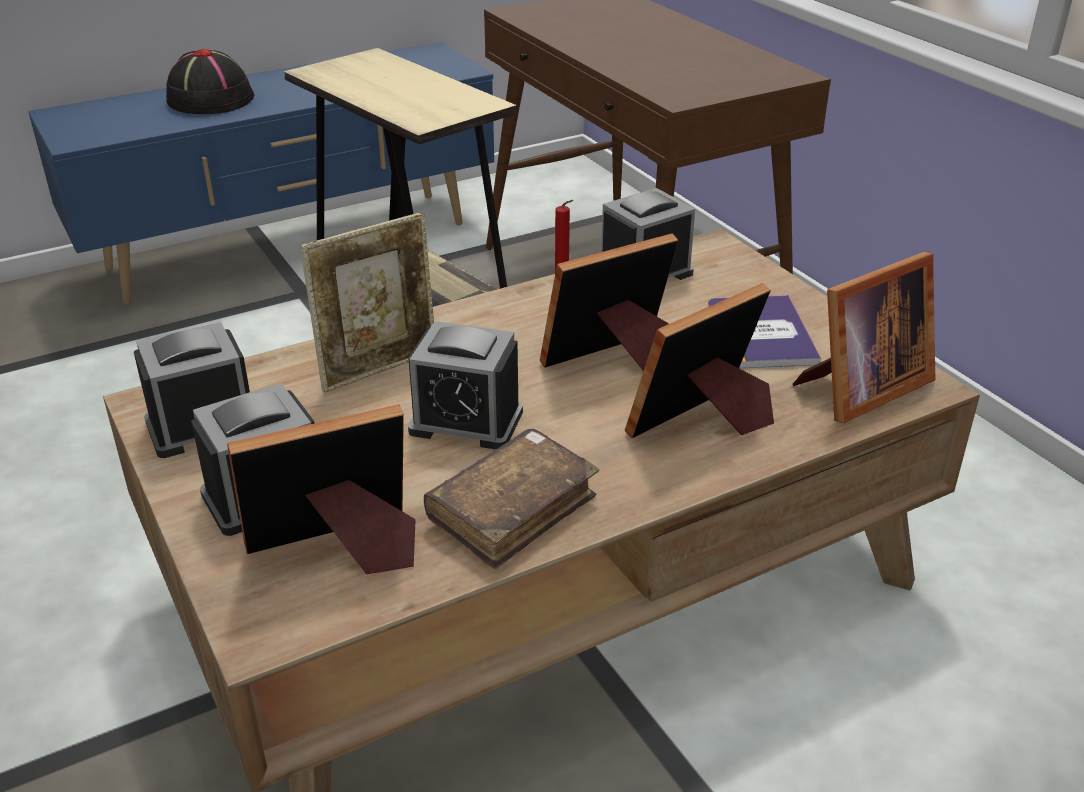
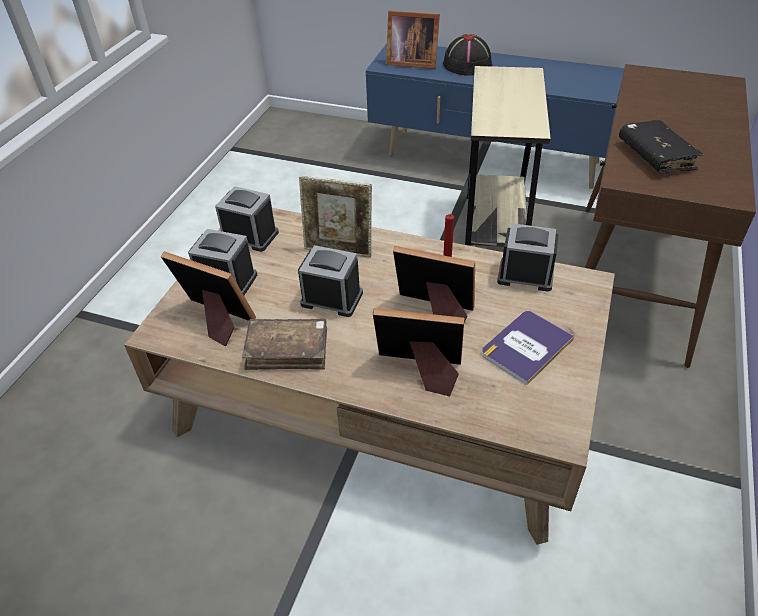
camera: 50 degrees right, 10 degrees up
alarm clock [408,321,523,449] -> alarm clock turned 135 degrees clockwise [298,245,363,317]
picture frame [793,252,935,424] -> picture frame moved to [386,10,440,69]
none -> black book [619,120,704,173]

